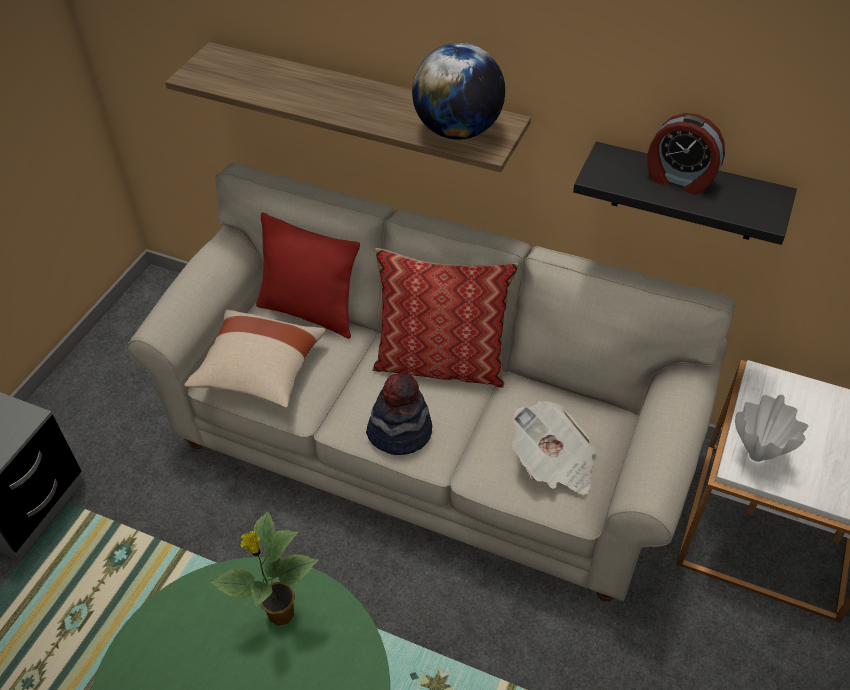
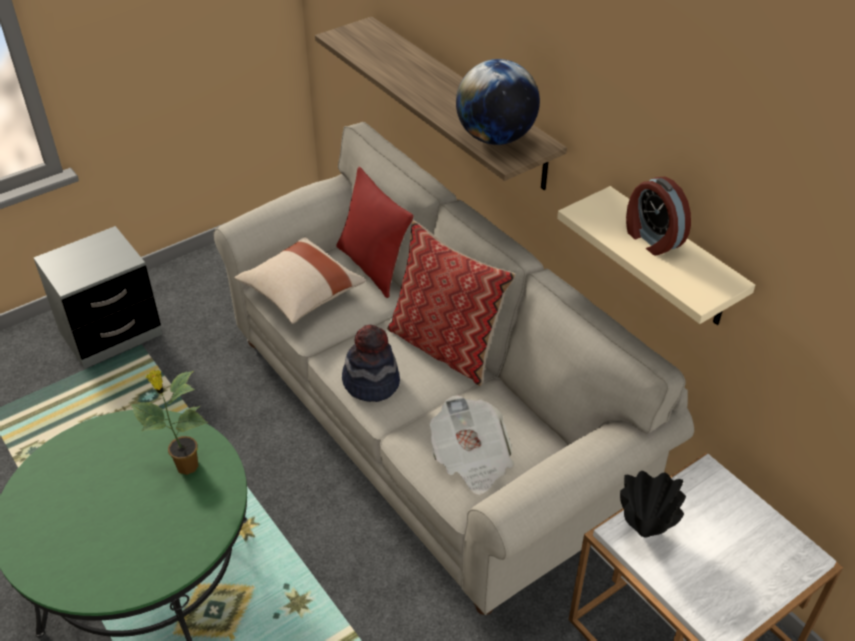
camera: 30 degrees right, 5 degrees down
black shelf [573,142,797,245] -> beige shelf [557,186,755,325]
white vase [735,395,808,462] -> black vase [620,471,686,537]

